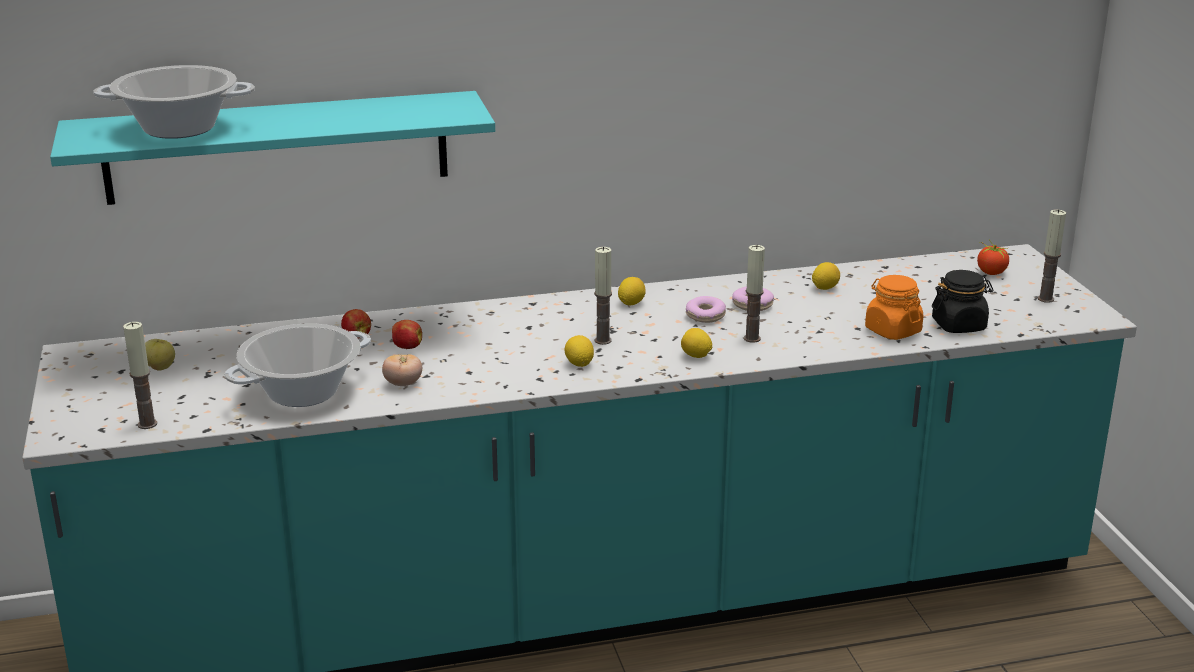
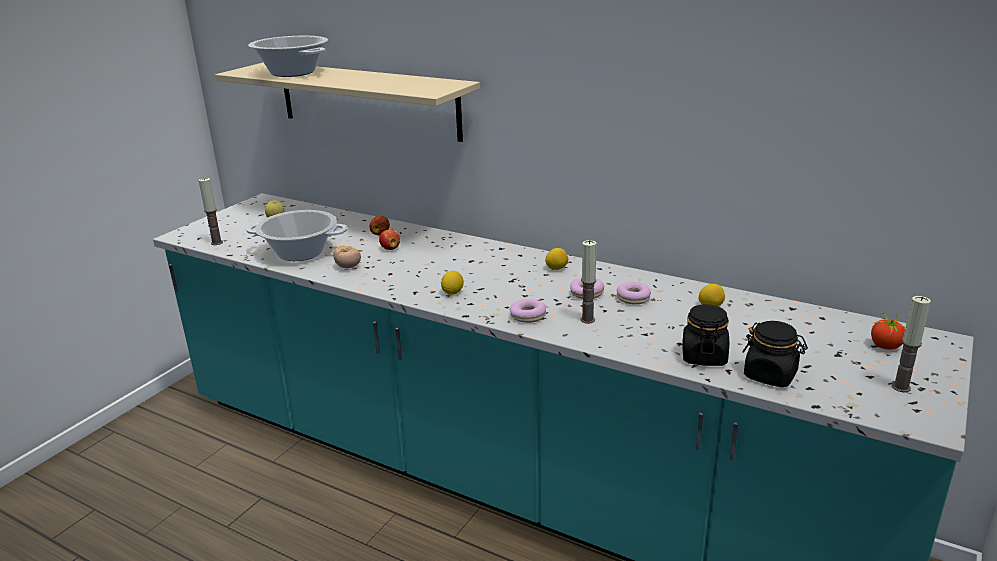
camera: 45 degrees right, 0 degrees up
turquoise shelf [50,91,495,205] -> beige shelf [215,63,480,142]
candle [594,247,612,345] -> none
lemon [681,328,712,358] -> donut [510,299,546,323]
orange jar [865,275,923,340] -> black jar [682,304,729,366]

